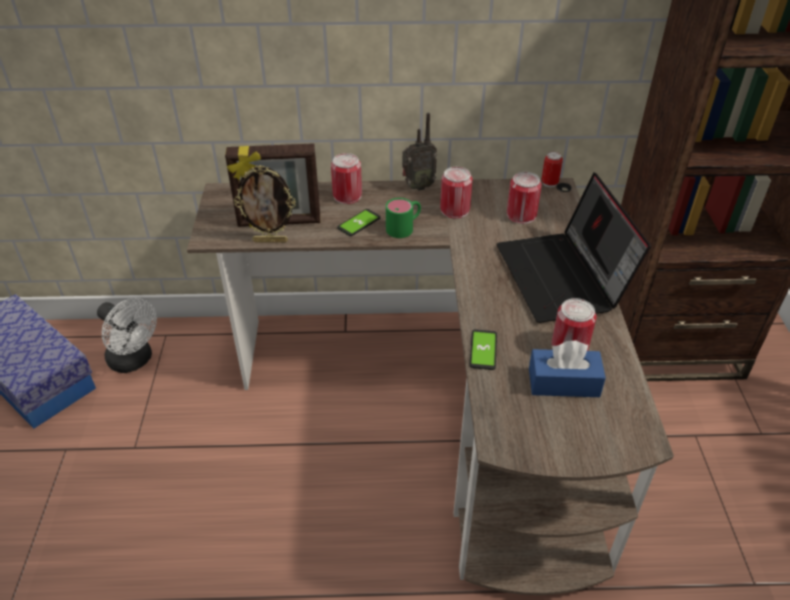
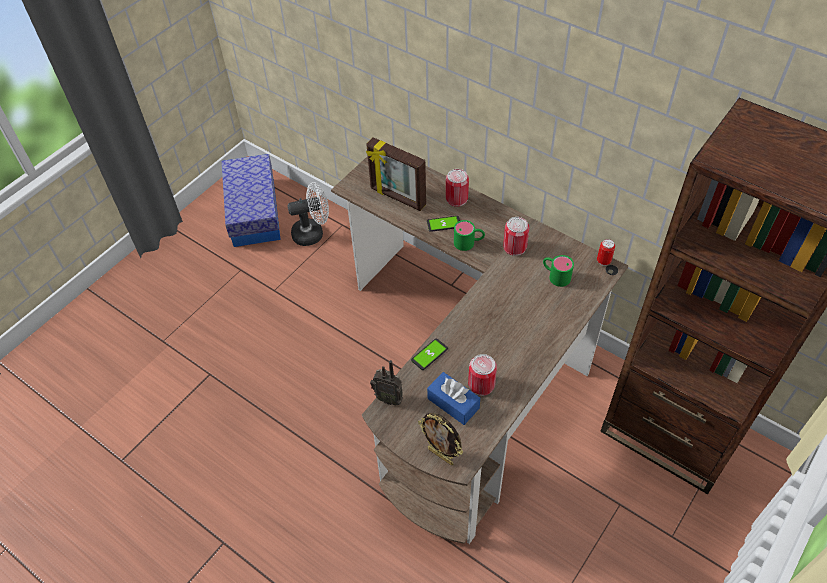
camera: 40 degrees right, 10 degrees up
white fan [97,298,157,373] -> white fan turned 90 degrees counterclockwise [287,182,329,246]
picture frame [234,165,296,243] -> picture frame moved to [418,413,463,465]
radio [402,113,437,191] -> radio moved to [370,360,403,406]
laptop [496,172,651,323] -> none
can [507,172,542,224] -> green mug [543,255,574,287]

